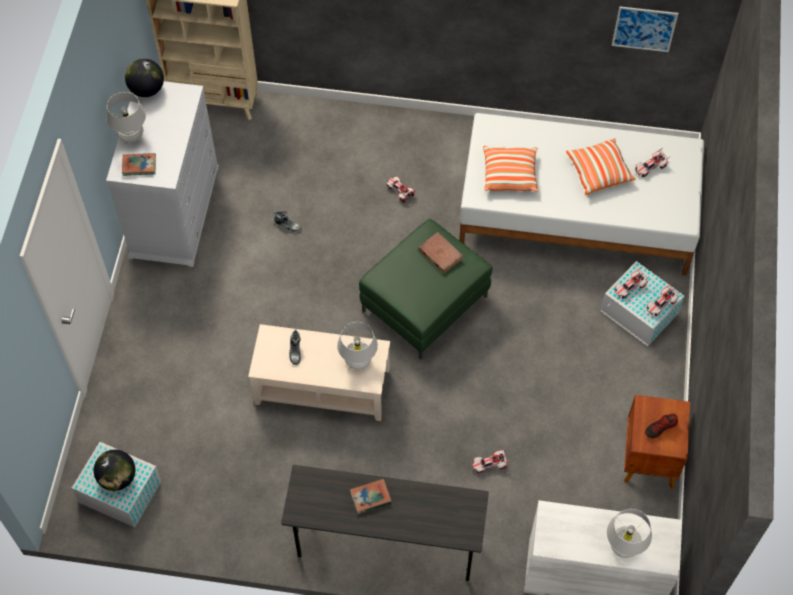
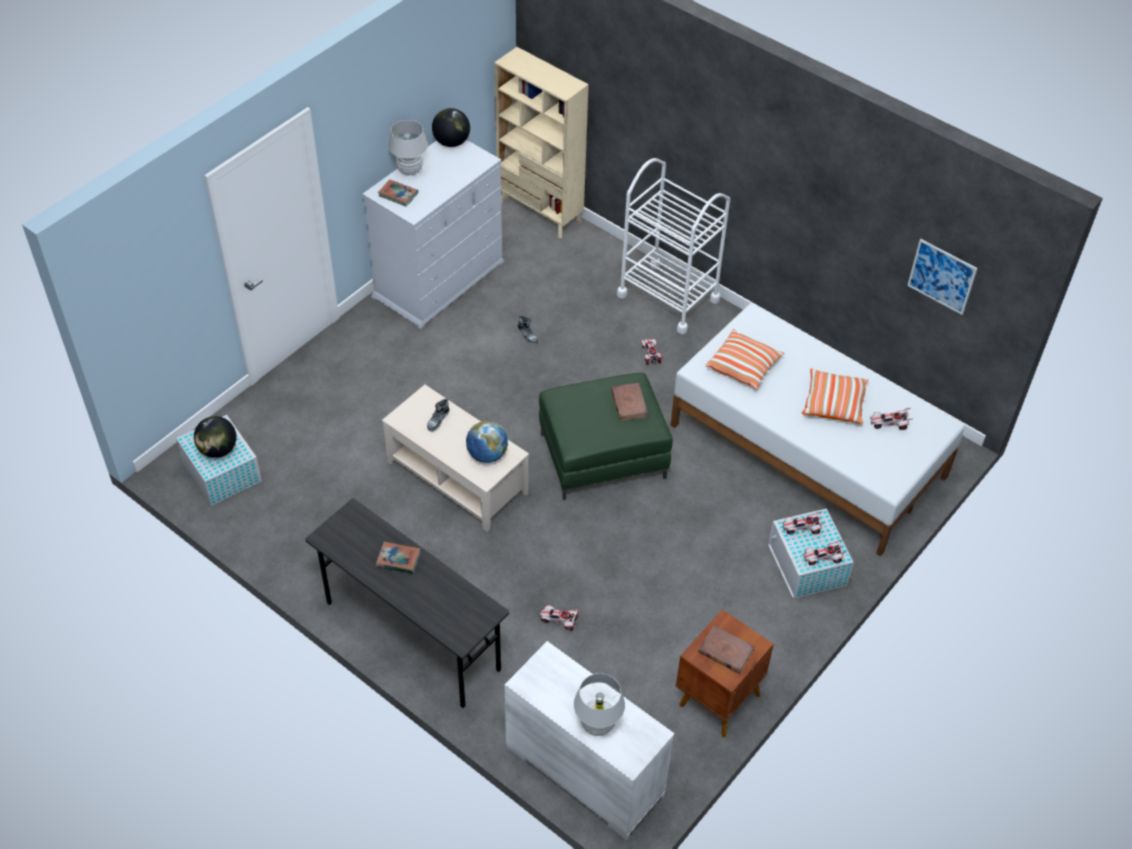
camera: 30 degrees right, 10 degrees down
white table lamp [337,322,378,369] -> globe [466,421,508,463]
shoe [645,413,678,438] -> brown book [698,626,755,674]
none -> white cart [617,158,730,334]

